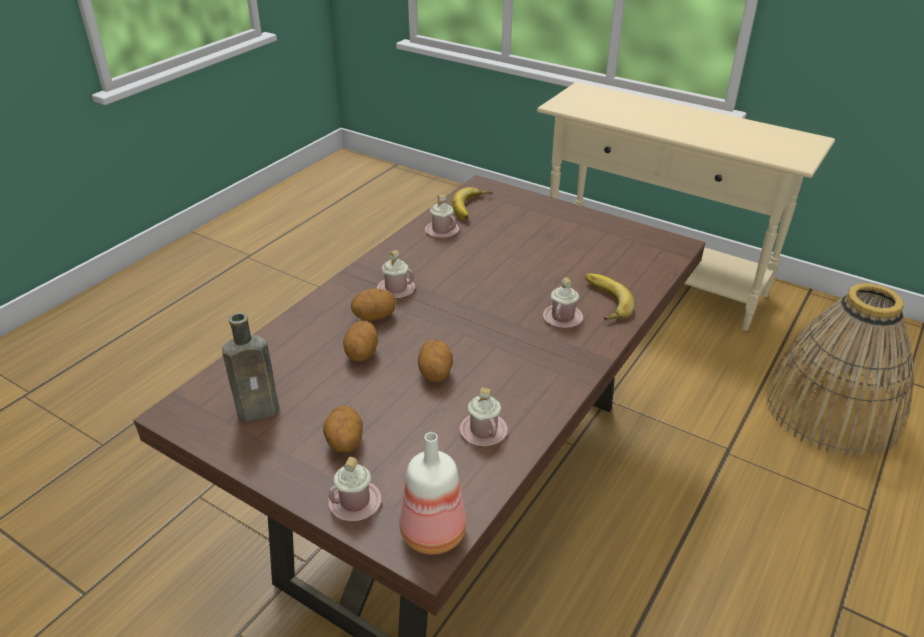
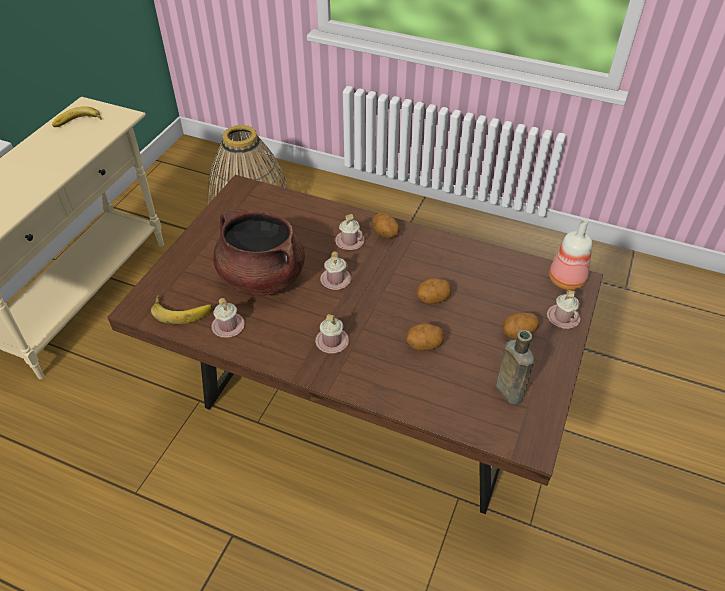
camera: 100 degrees left, 10 degrees up
potato [351,288,396,321] -> potato moved to [373,212,399,238]
pink mug [460,387,508,446] -> pink mug moved to [320,252,351,290]
banana [585,273,635,320] -> banana moved to [52,106,101,127]
none -> brown cooking pot [213,211,305,296]

